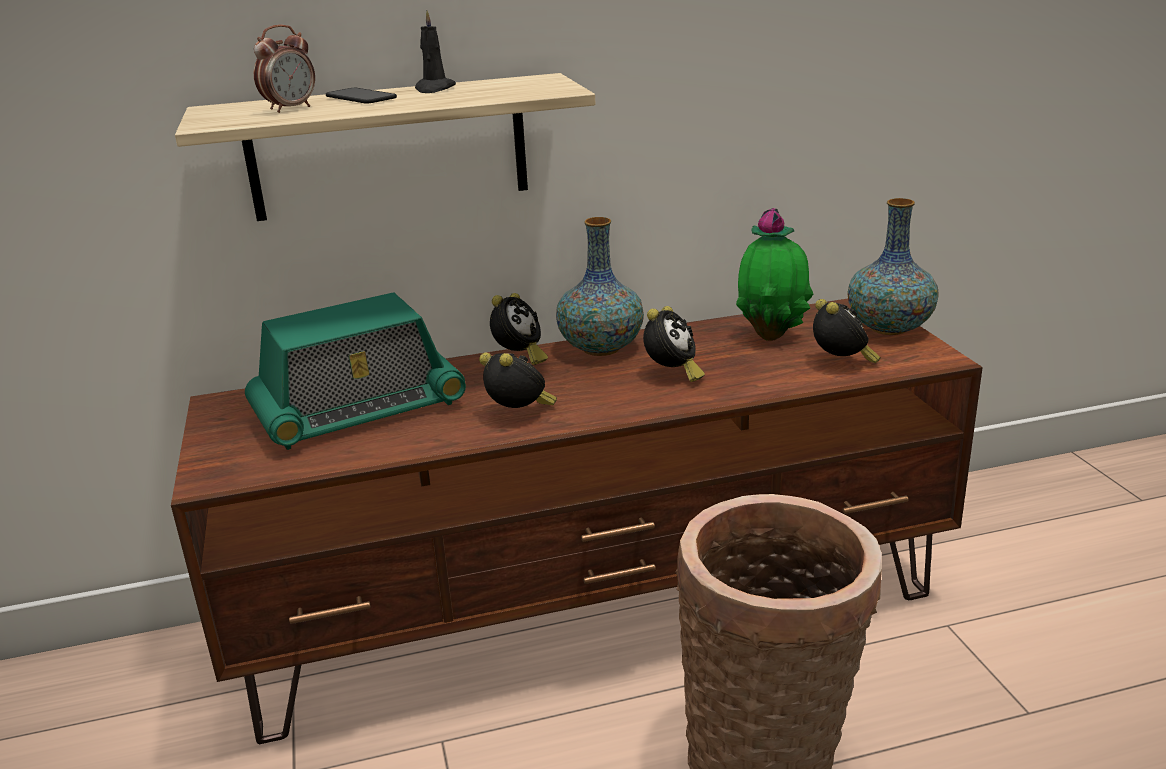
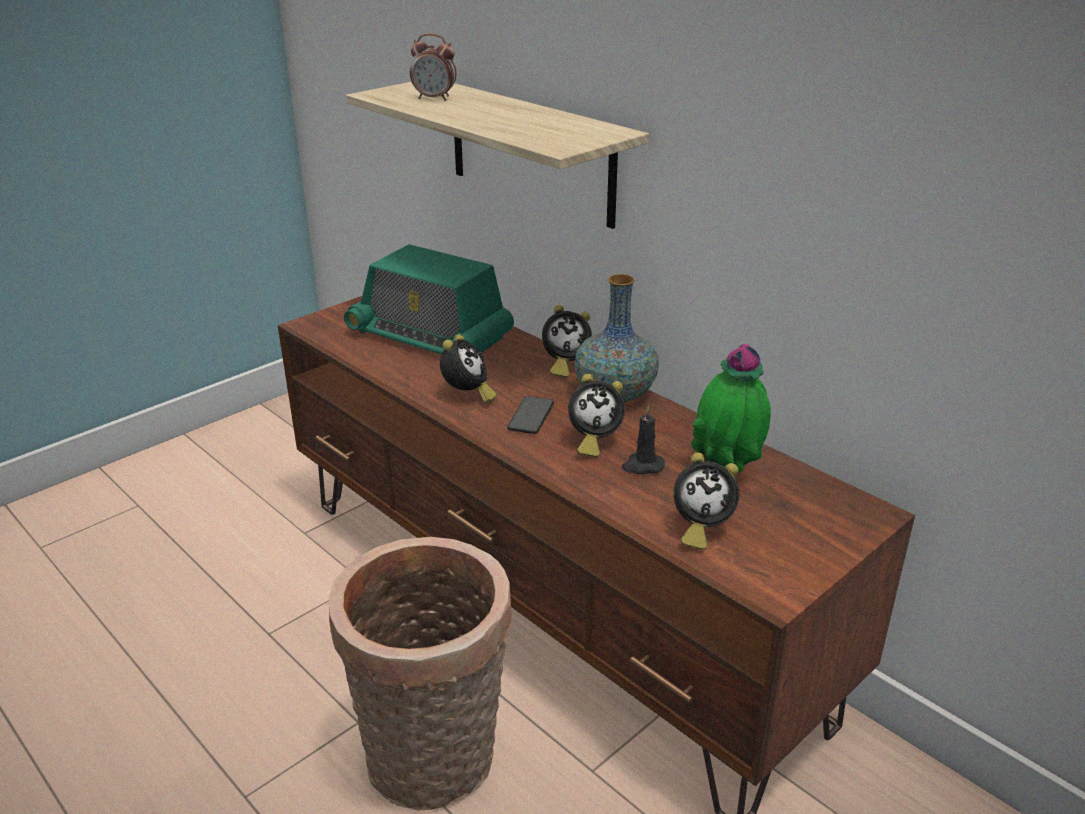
camera: 60 degrees right, 5 degrees up
phone [326,88,397,104] -> phone moved to [507,396,554,434]
black candle [415,10,456,93] -> black candle moved to [622,406,665,474]
alarm clock [813,299,881,363] -> alarm clock turned 45 degrees clockwise [673,452,739,550]
vase [847,198,939,335] -> none

